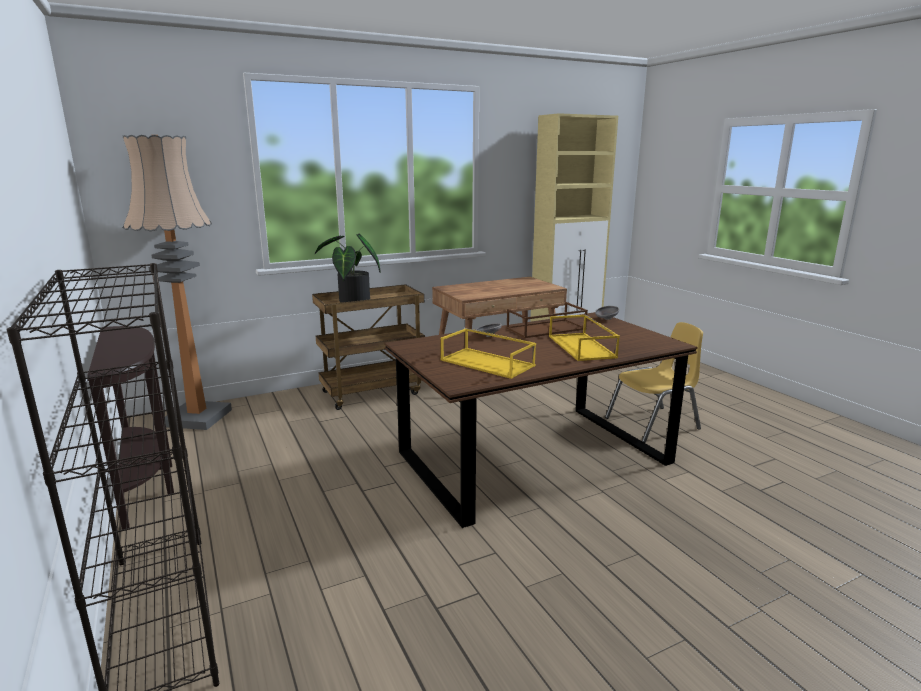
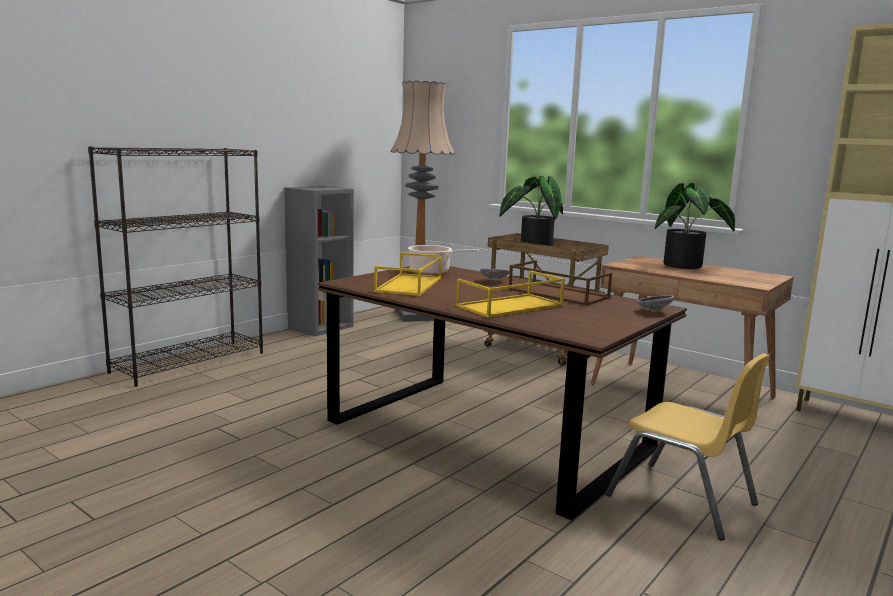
camera: 65 degrees right, 5 degrees down
brown console table [87,326,174,530] -> grey bookcase [284,186,354,336]
none -> cooking pot [408,245,479,274]
none -> potted plant [655,183,735,269]

